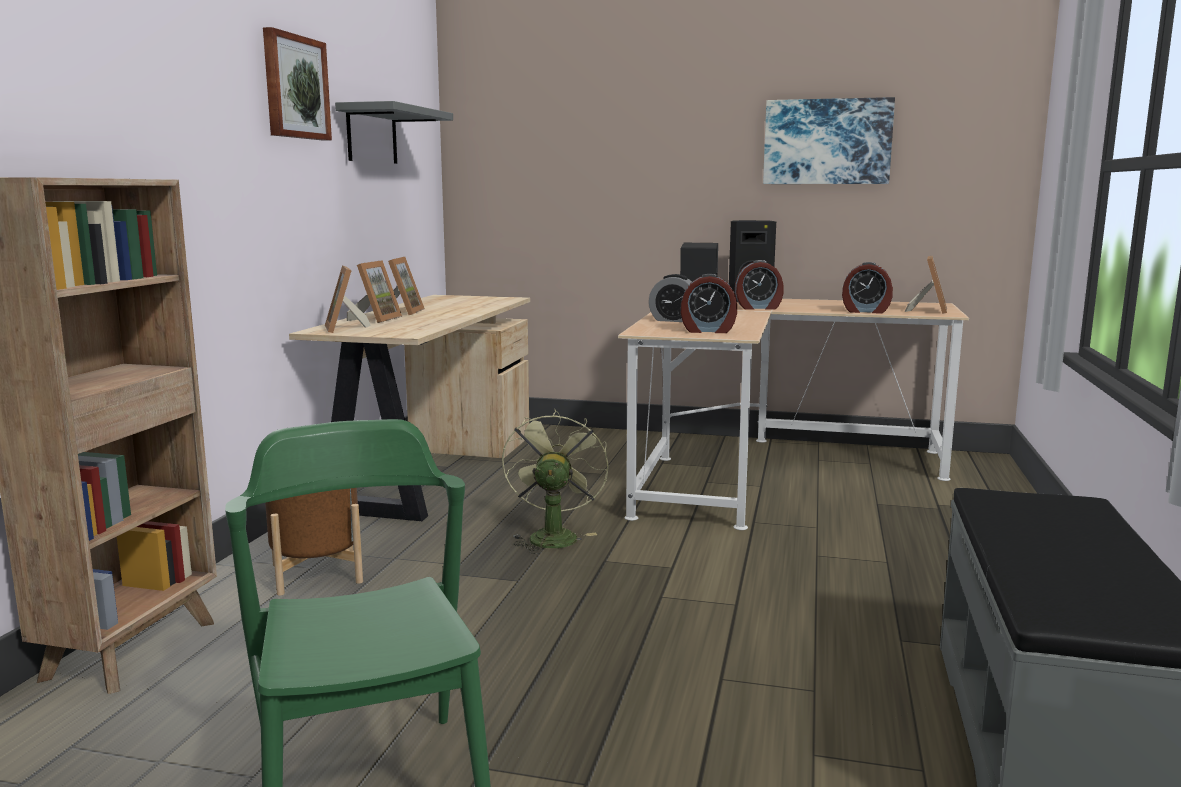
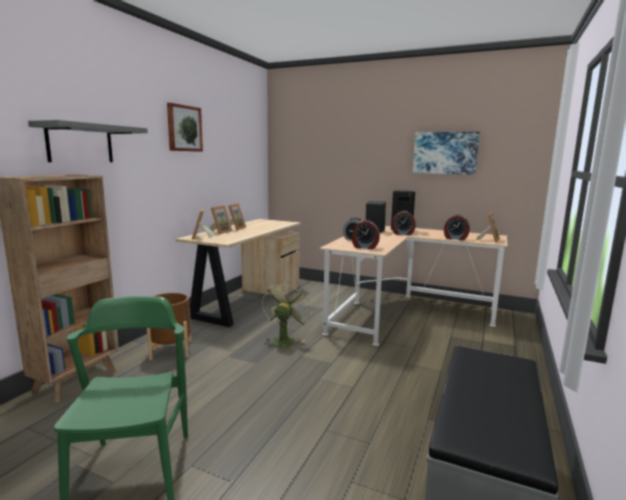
camera: 10 degrees right, 0 degrees up
grey shelf [335,101,453,164] -> grey shelf moved to [28,120,148,162]

